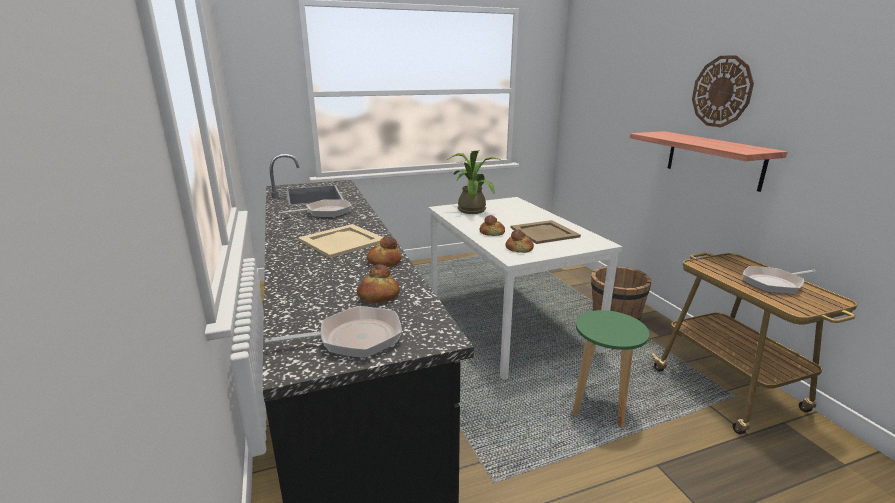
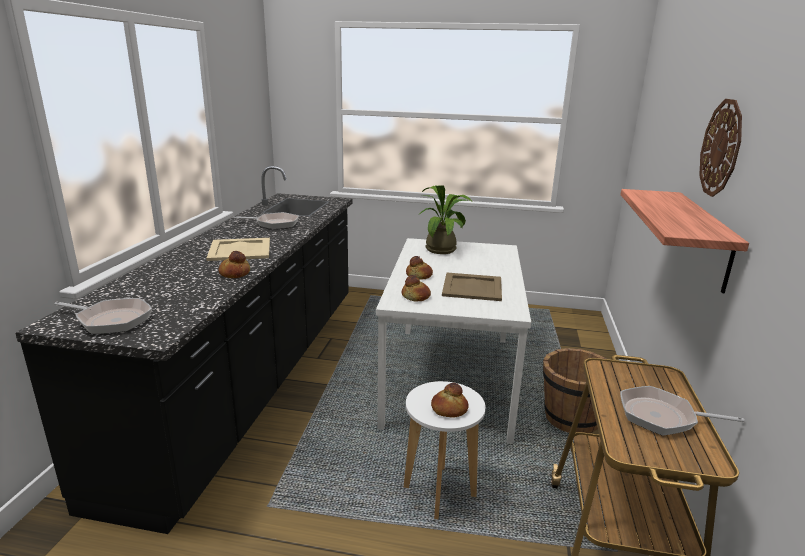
camera: 30 degrees right, 0 degrees up
bread [357,264,400,303] -> bread moved to [431,383,469,418]
green stool [573,310,649,428] -> white stool [404,381,486,519]

